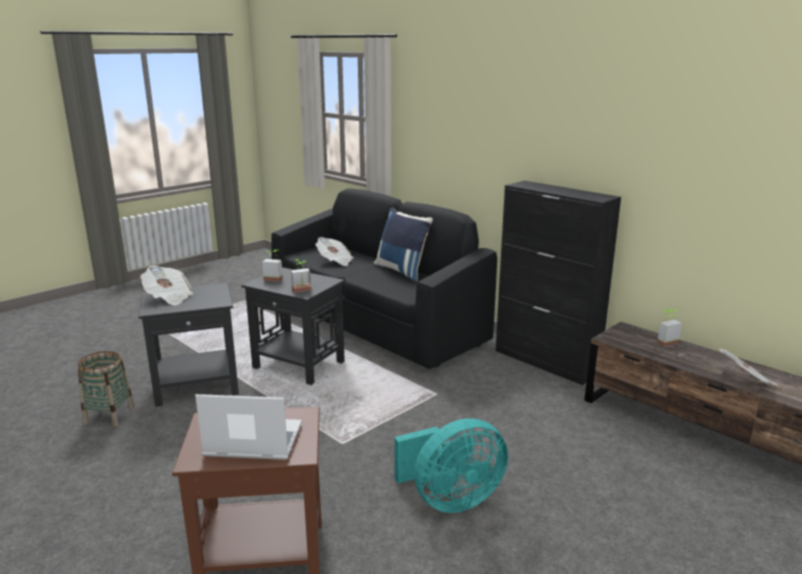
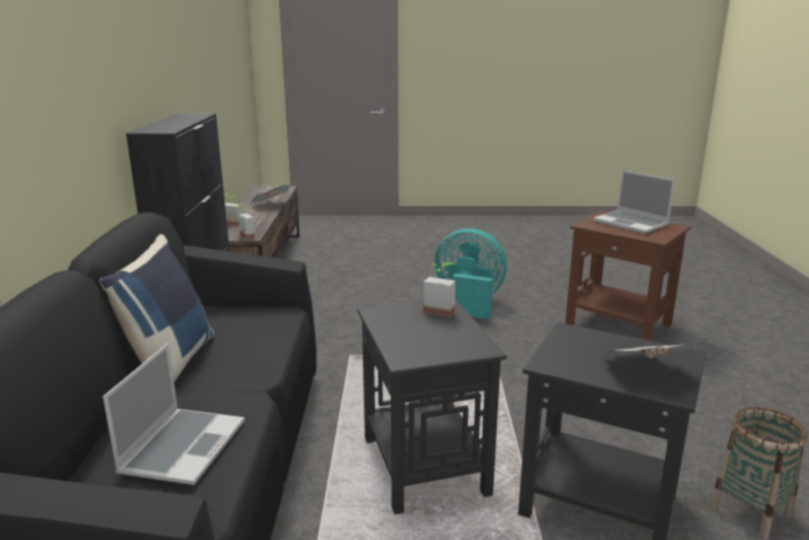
camera: 135 degrees left, 0 degrees up
potted plant [262,250,283,282] -> potted plant moved to [234,203,255,239]
newspaper [315,237,354,266] -> laptop [103,343,245,485]

